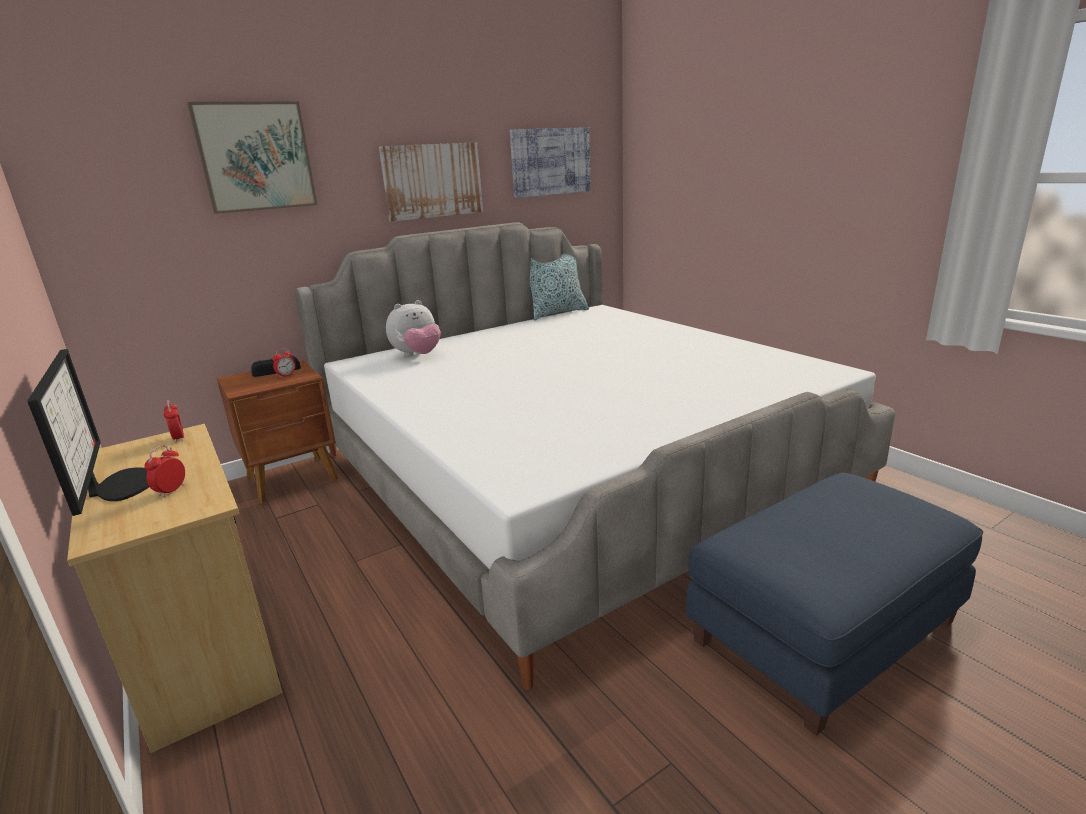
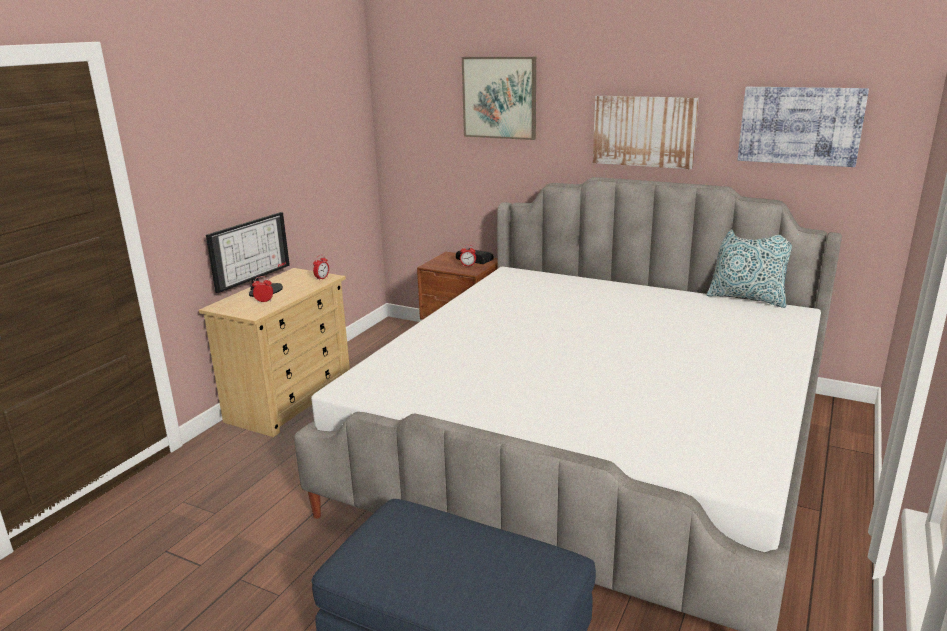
camera: 60 degrees right, 0 degrees up
plush toy [386,300,441,357] -> none

